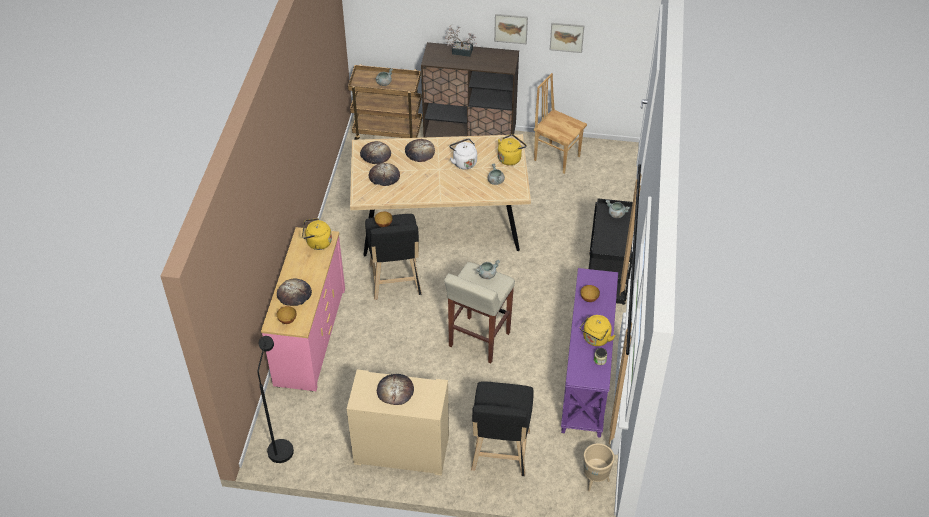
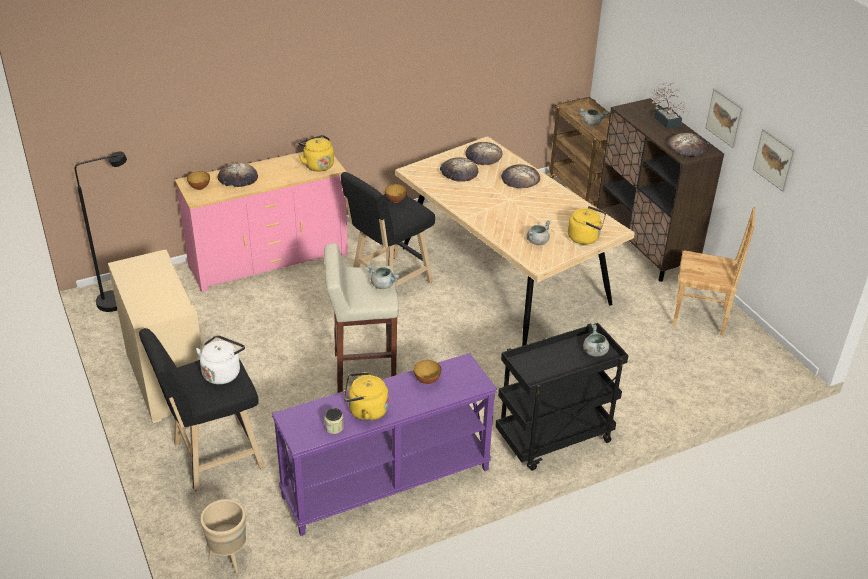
camera: 55 degrees right, 10 degrees down
bread [377,374,414,405] -> bread moved to [668,133,709,157]
white kettle [450,138,477,169] -> white kettle moved to [196,335,245,384]
brown chair [534,73,587,174] -> brown chair turned 105 degrees clockwise [673,207,755,336]

